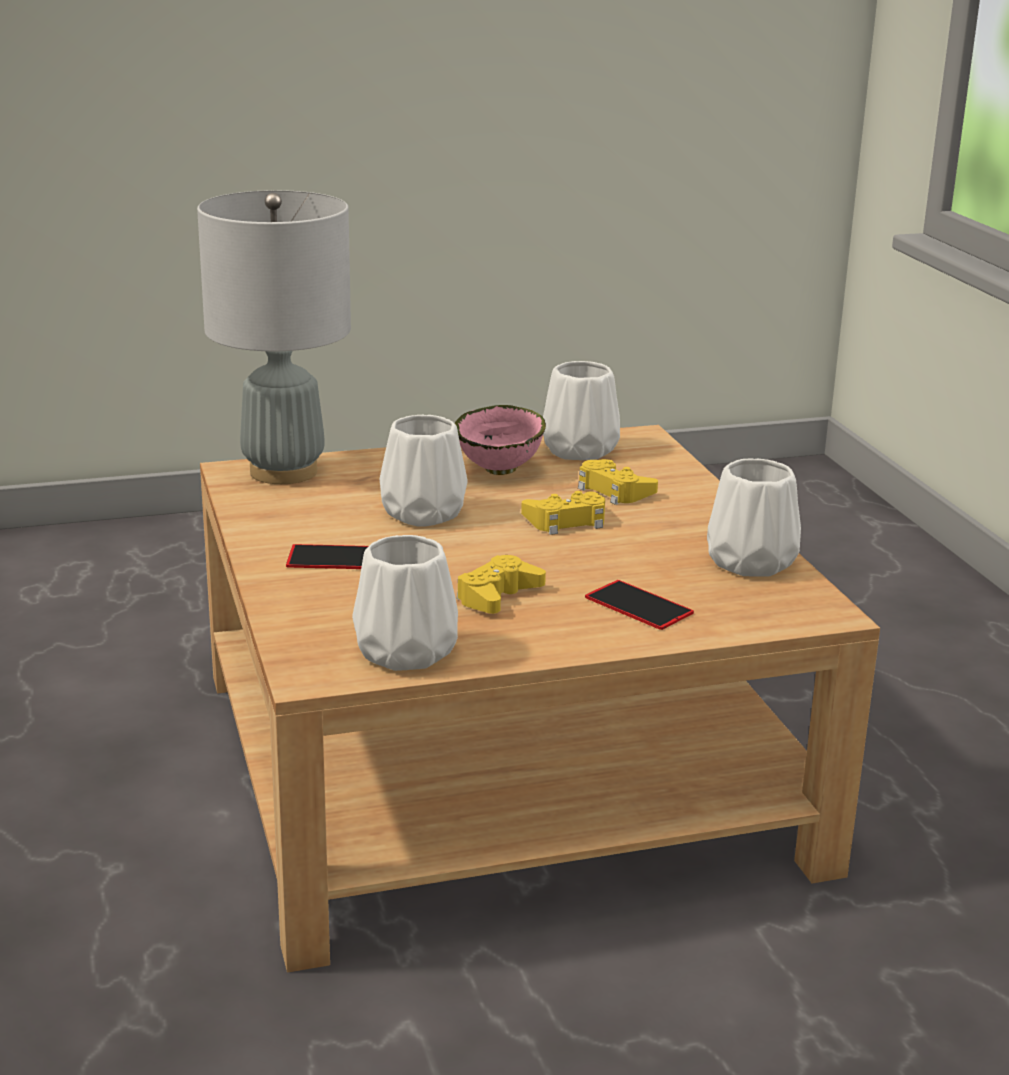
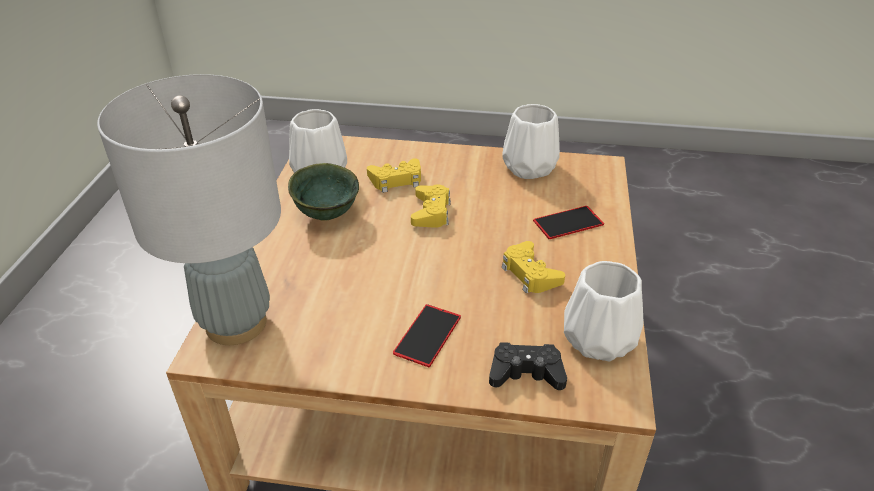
camera: 65 degrees left, 15 degrees up
white vase [380,415,468,527] -> none
pink bowl [455,405,546,475] -> green bowl [288,163,359,221]
none -> black game controller [489,342,567,390]

